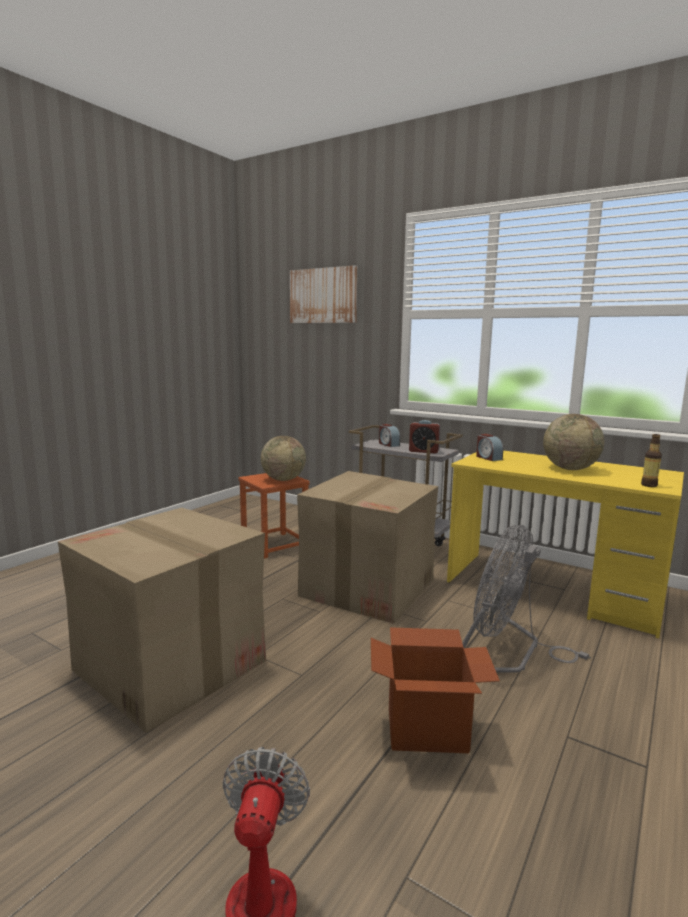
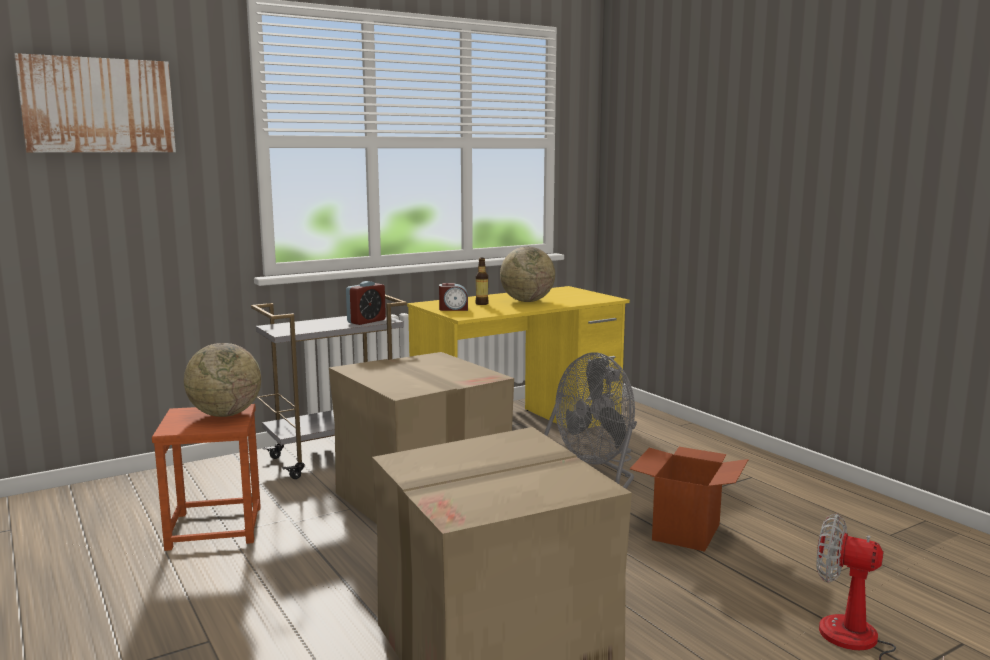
camera: 65 degrees left, 0 degrees up
alarm clock [379,424,400,447] -> none
bottle [641,434,662,487] -> bottle moved to [476,258,489,305]

